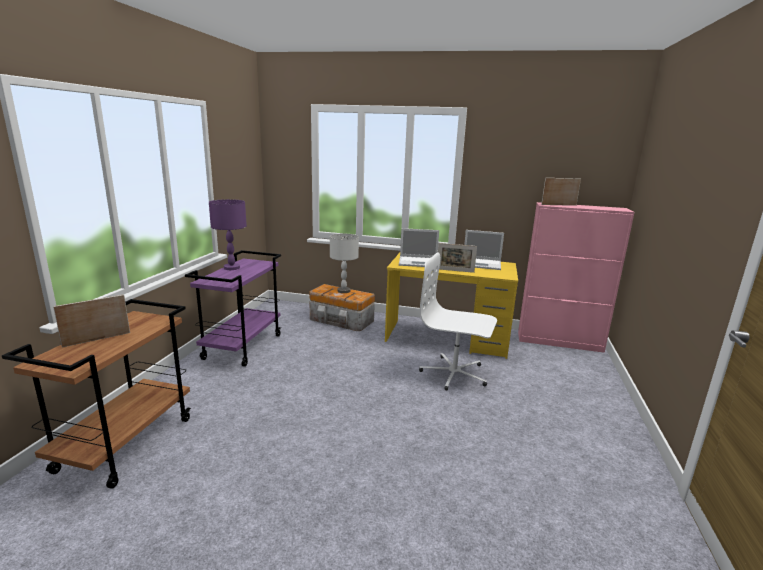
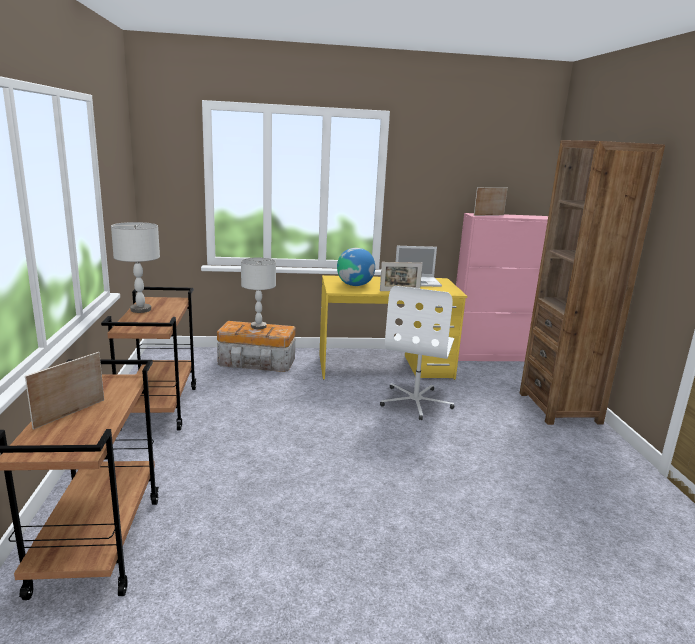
camera: 20 degrees left, 0 degrees up
purple cart [185,250,281,367] -> brown cart [101,287,196,430]
purple table lamp [209,199,247,270] -> grey table lamp [111,222,160,313]
laptop [399,228,439,267] -> globe [337,248,375,286]
white office chair [419,252,497,390] -> white office chair turned 75 degrees counterclockwise [380,286,454,420]
none -> brown bookcase [519,140,665,425]

